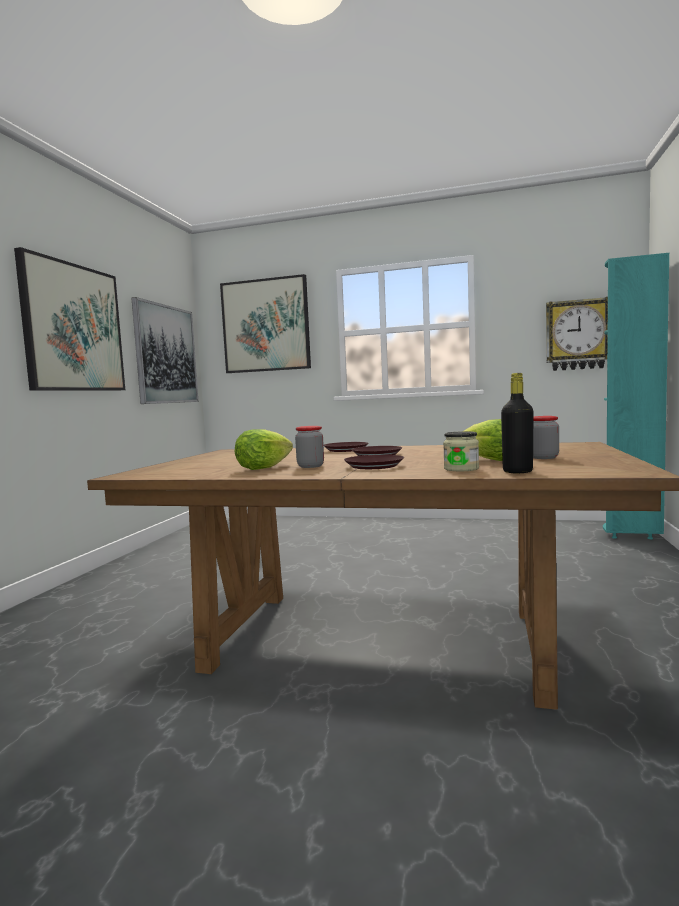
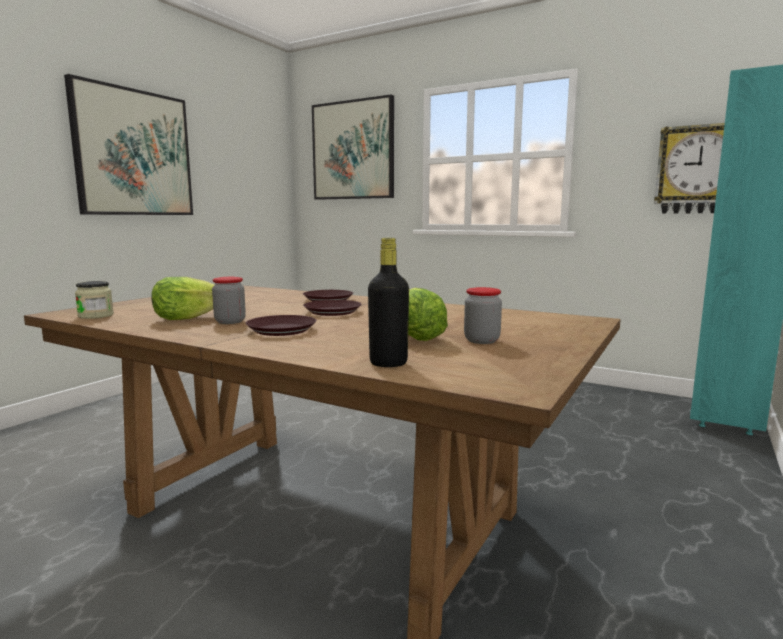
camera: 15 degrees right, 5 degrees up
picture [131,297,199,404] -> none
jar [443,431,479,471] -> jar moved to [75,281,114,319]

